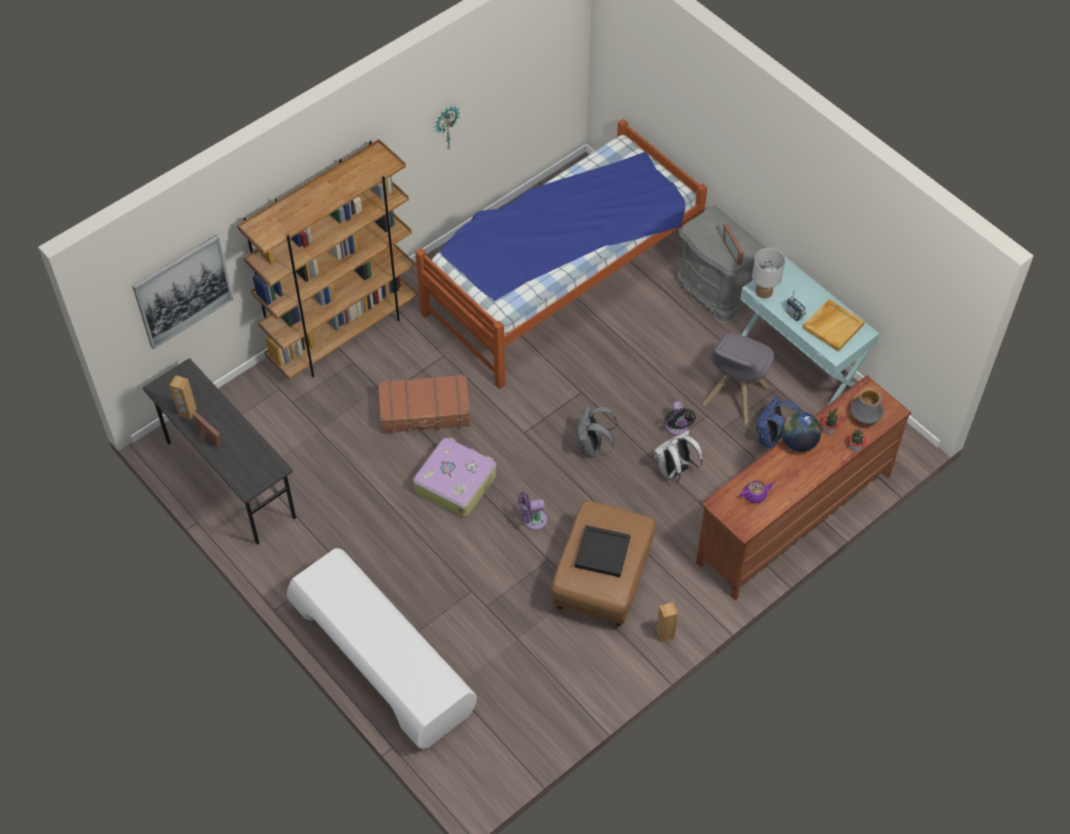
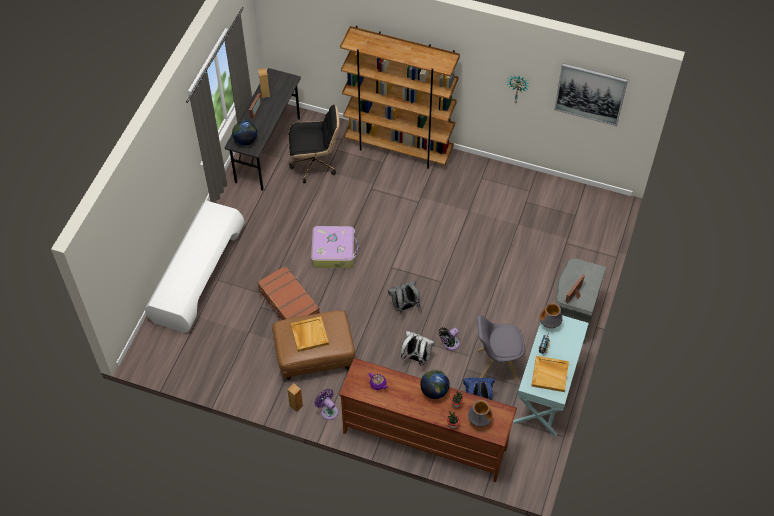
camera: 60 degrees right, 0 degrees up
picture [132,235,233,349] -> picture moved to [554,63,628,126]
brown suitcase [378,374,471,434] -> brown suitcase moved to [257,266,320,320]
bed [415,119,707,389] -> none
purple fan [518,492,547,530] -> purple fan moved to [314,389,338,420]
black tray [575,525,631,577] -> beige tray [291,316,329,352]
grey table lamp [752,248,785,299] -> vase [539,303,563,328]
none -> globe [232,121,257,146]
none -> black office chair [288,105,340,183]

